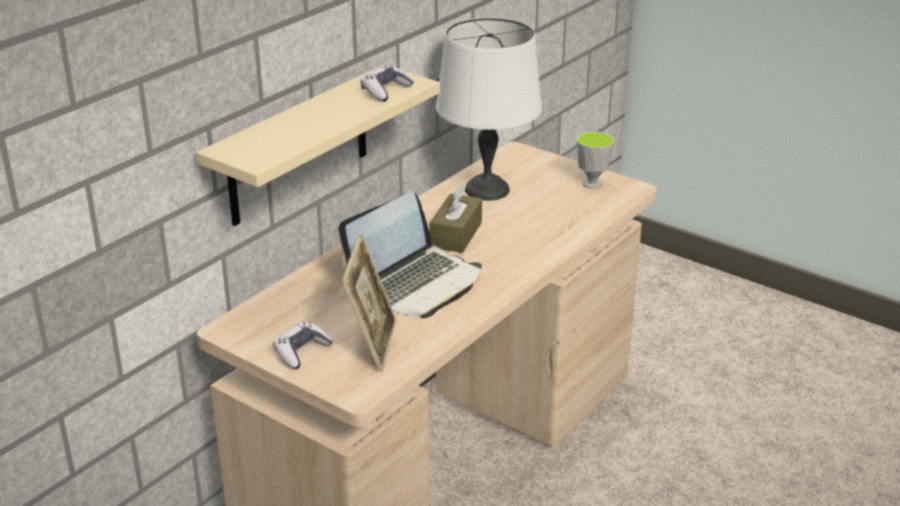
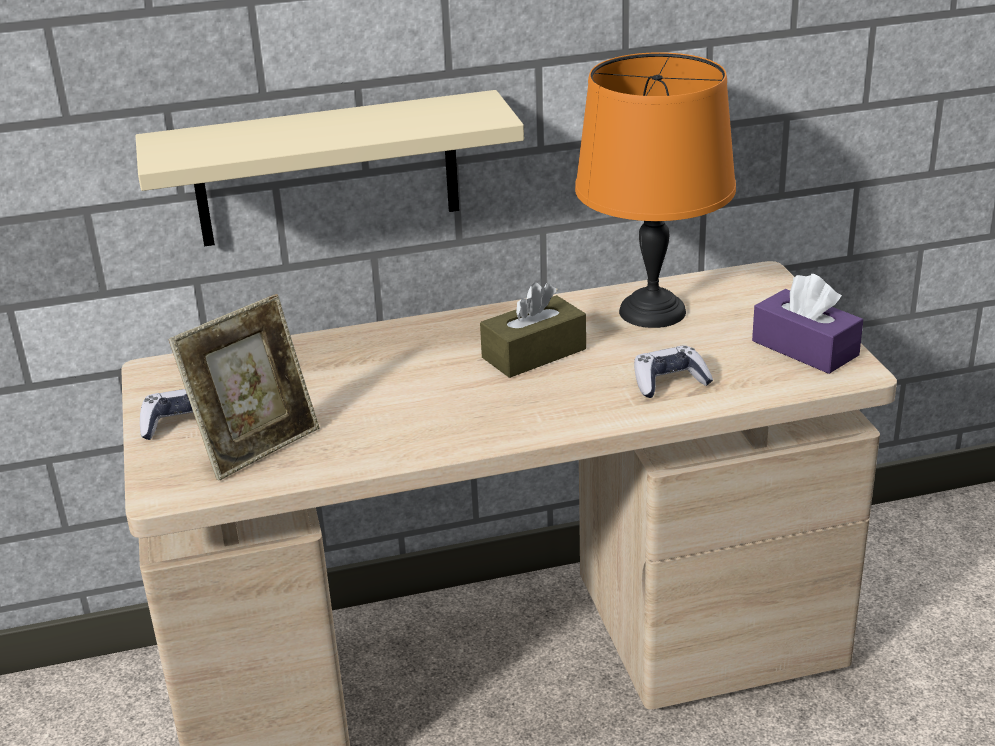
camera: 40 degrees right, 0 degrees up
laptop [338,191,482,318] -> none
game controller [361,65,414,102] -> game controller moved to [634,346,713,398]
white table lamp [436,17,542,201] -> orange table lamp [575,52,736,328]
cup [577,132,614,189] -> purple tissue box [752,274,863,374]

